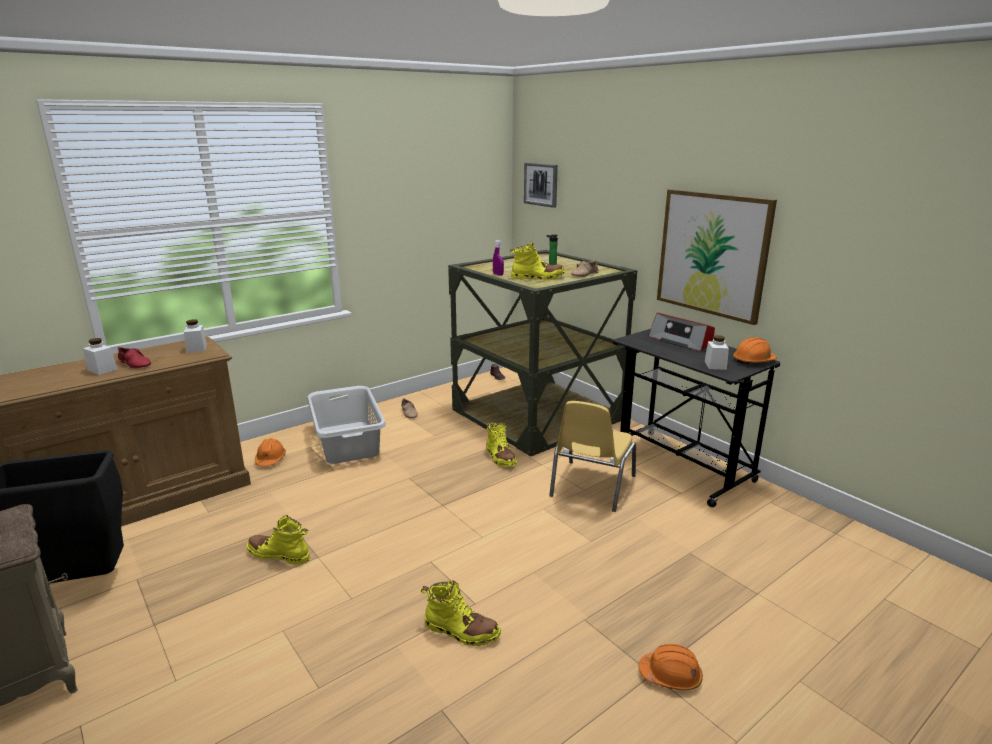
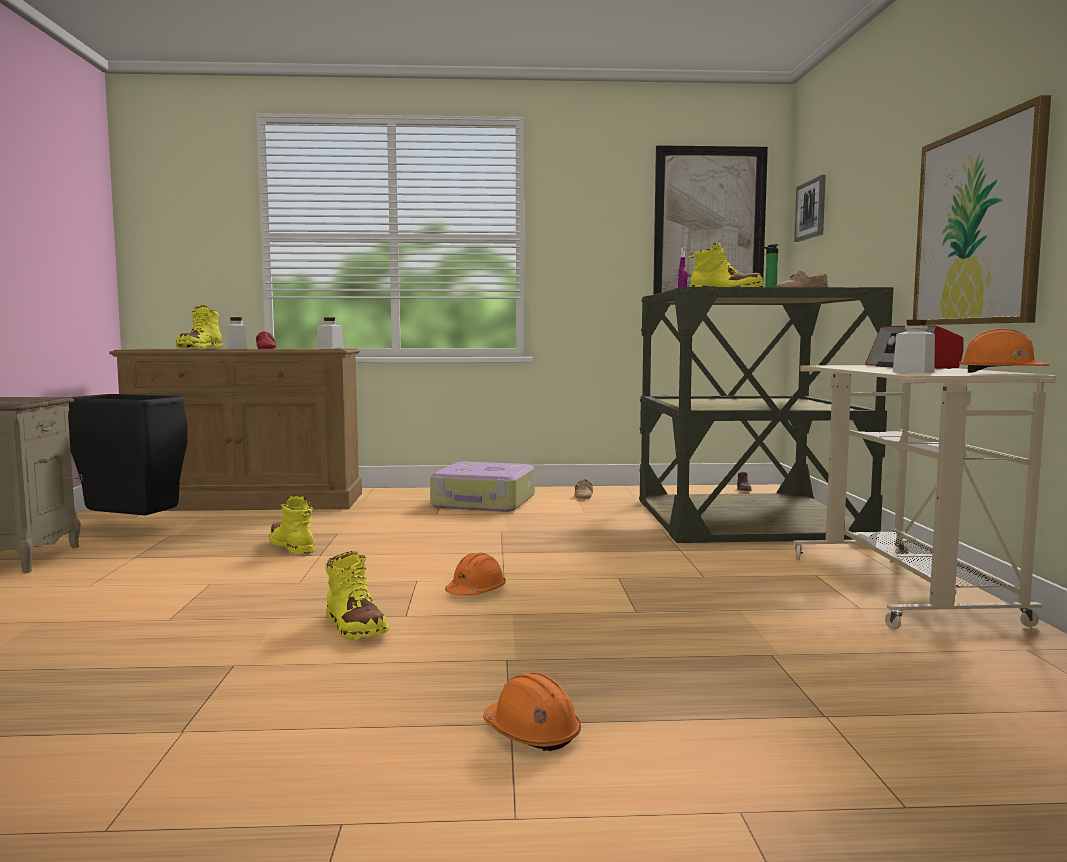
camera: 35 degrees right, 15 degrees down
orange hard hat [255,438,286,466] -> orange hard hat moved to [445,553,506,596]
grey laundry basket [307,386,386,464] -> suitcase [430,462,535,512]
yellow boot [486,421,517,467] -> yellow boot moved to [176,305,222,349]
yellow chair [549,401,636,512] -> none
black desk [613,329,780,507] -> beige desk [793,365,1057,629]
none -> picture [653,145,768,295]

